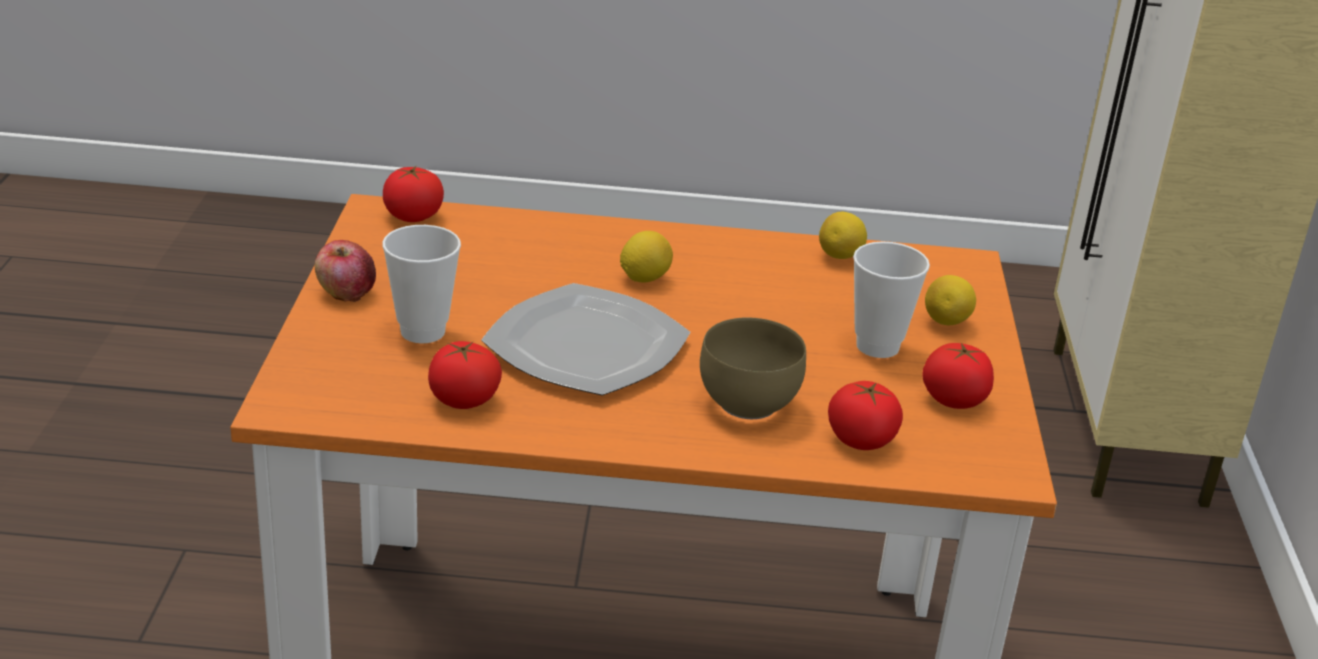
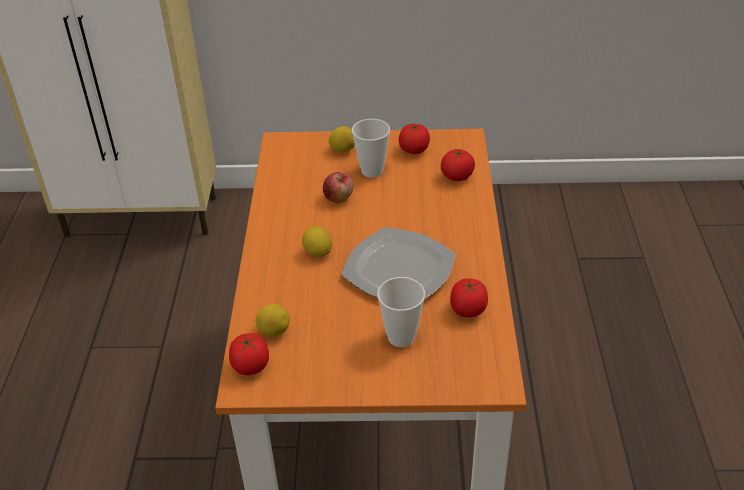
camera: 90 degrees left, 10 degrees up
apple [315,240,376,302] -> apple moved to [323,172,353,203]
brown bowl [700,317,806,419] -> none
lemon [819,212,867,259] -> lemon moved to [256,304,289,336]

